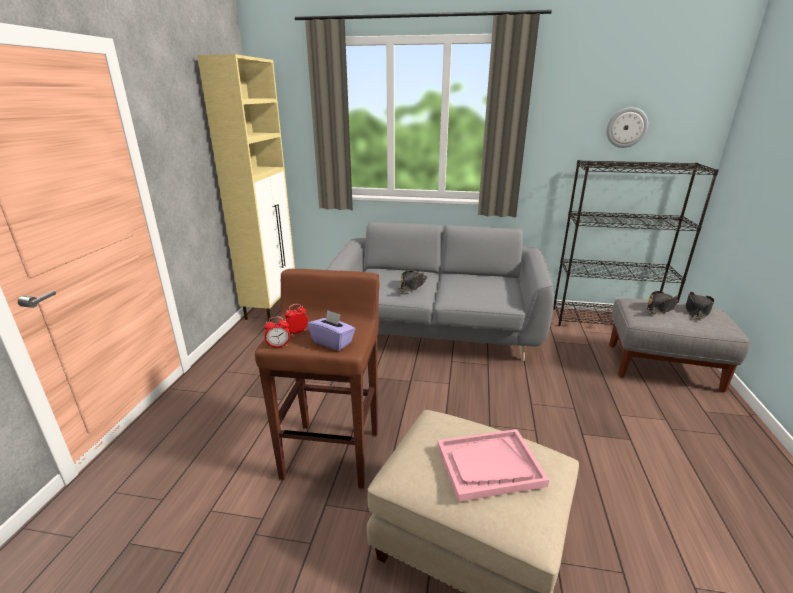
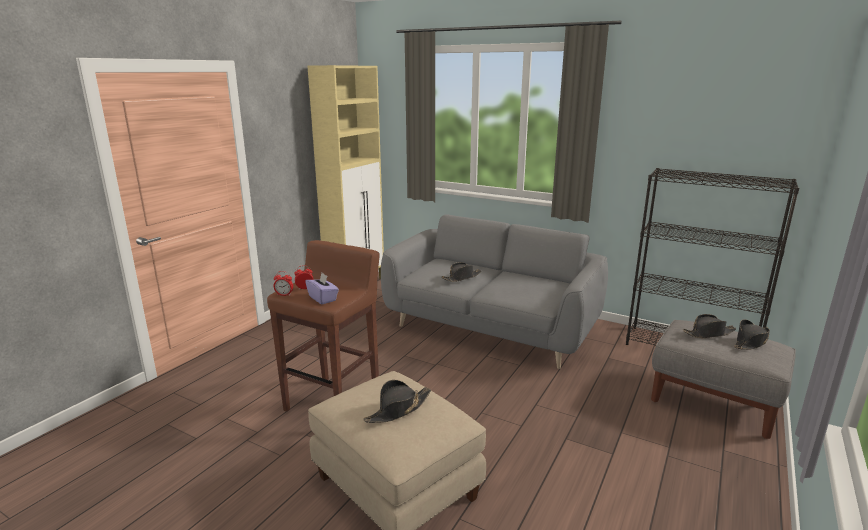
camera: 20 degrees right, 5 degrees down
pink tray [437,429,549,502] -> black hat [364,380,431,423]
wall clock [606,107,648,148] -> none

